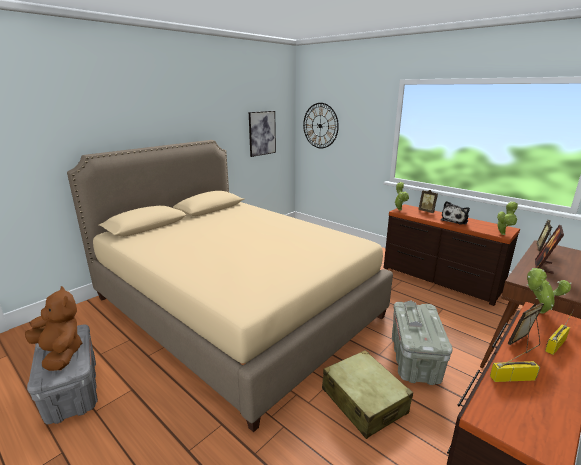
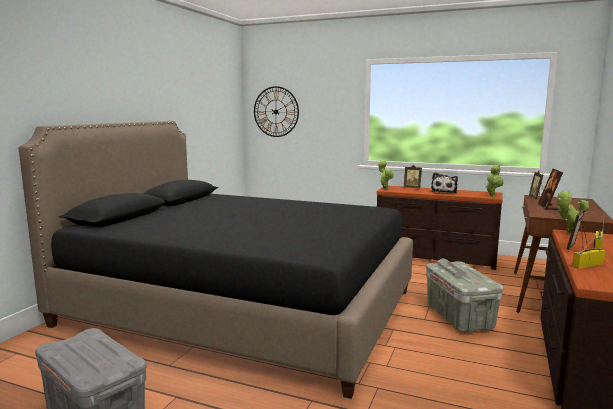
camera: 20 degrees left, 10 degrees down
brown plush toy [25,286,82,371] -> none
beige bed [67,140,393,432] -> black bed [19,121,413,399]
picture [249,111,276,157] -> none
beige suitcase [322,350,413,439] -> none

